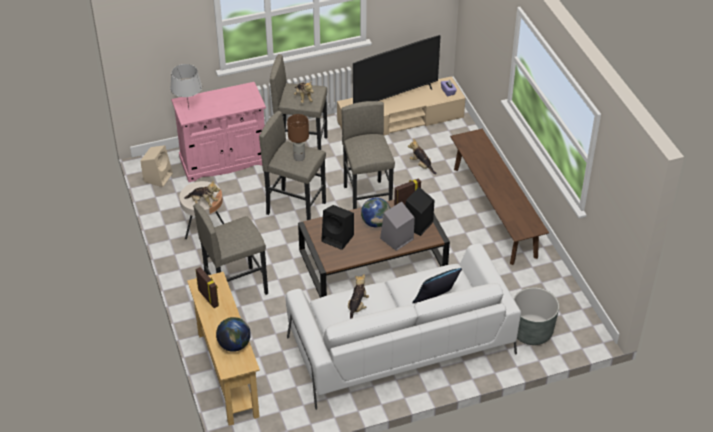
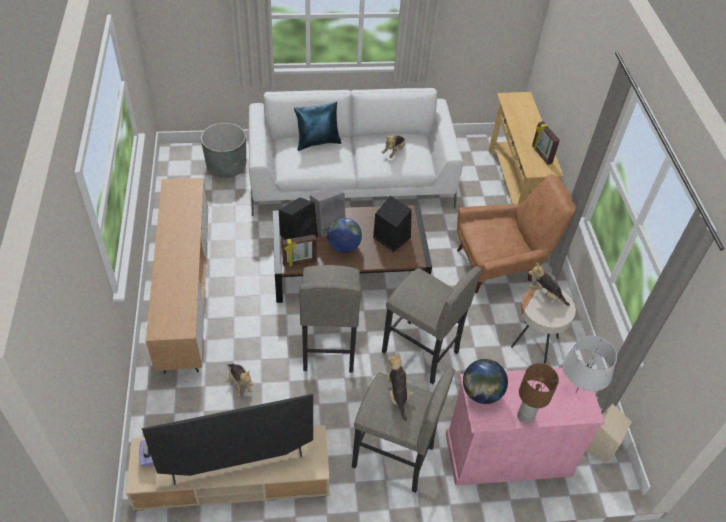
camera: 170 degrees left, 5 degrees up
grey stool [193,204,268,295] -> brown armchair [457,175,576,293]
globe [216,317,251,352] -> globe moved to [463,359,508,404]
brown table lamp [287,114,309,161] -> brown table lamp moved to [517,363,559,424]
brown bench [450,129,549,265] -> brown tv stand [146,178,208,374]

